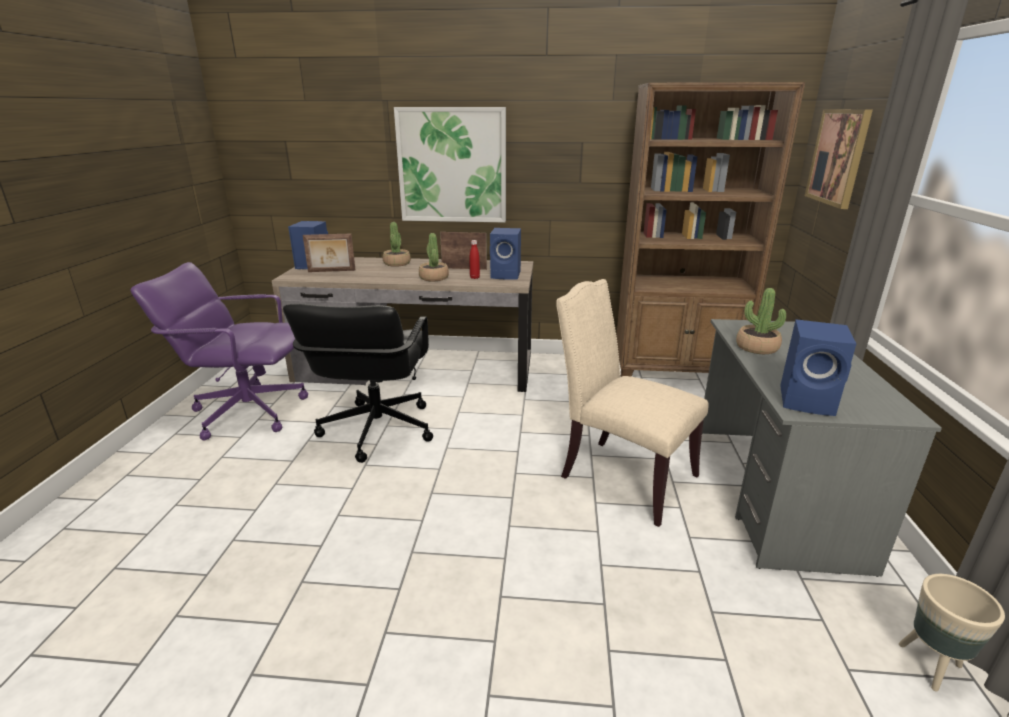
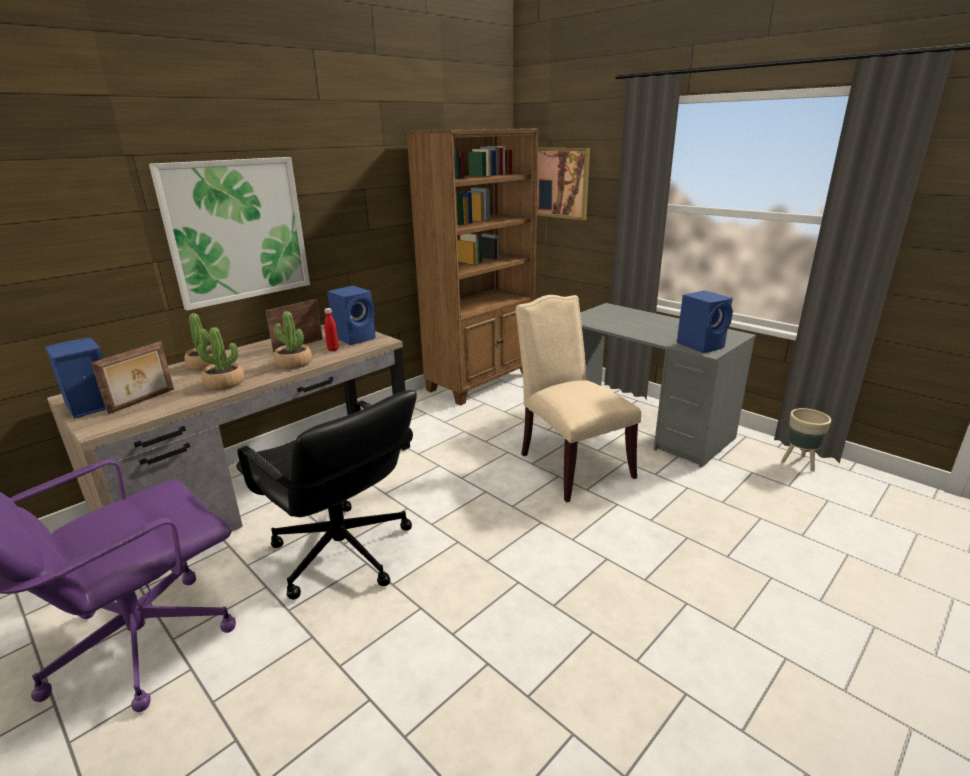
camera: 50 degrees left, 0 degrees up
beige chair [556,279,709,527] -> beige chair turned 75 degrees clockwise [516,295,641,502]
potted plant [736,288,786,354] -> potted plant moved to [198,327,244,390]

